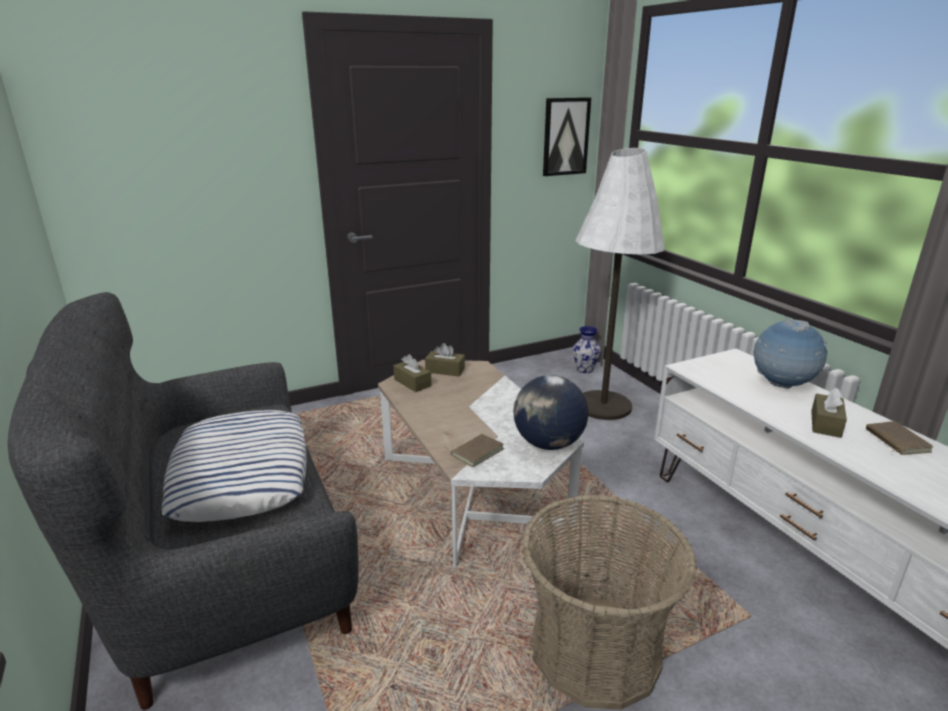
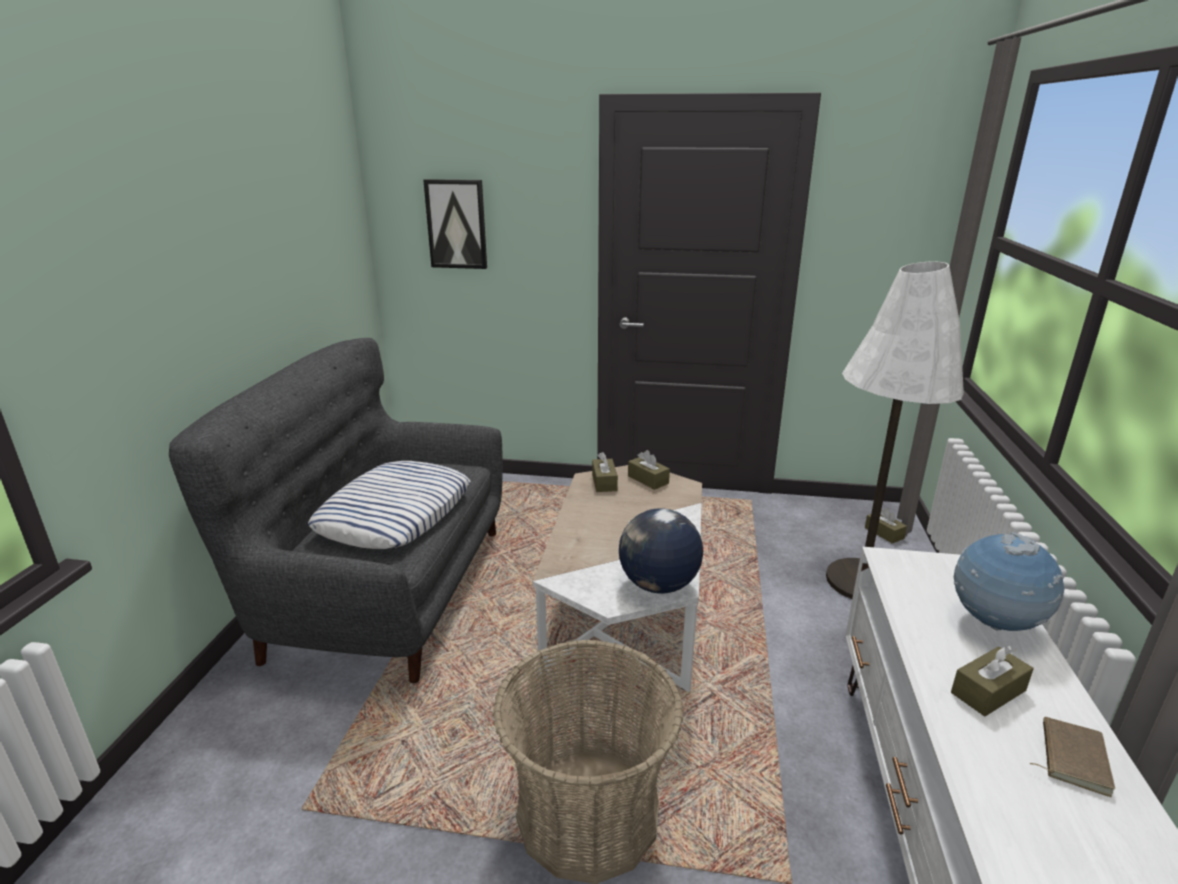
camera: 35 degrees right, 0 degrees up
brown book [444,434,503,467] -> none
picture [543,97,591,176] -> picture moved to [423,179,487,269]
vase [573,326,601,373] -> brown tissue box [865,508,907,544]

